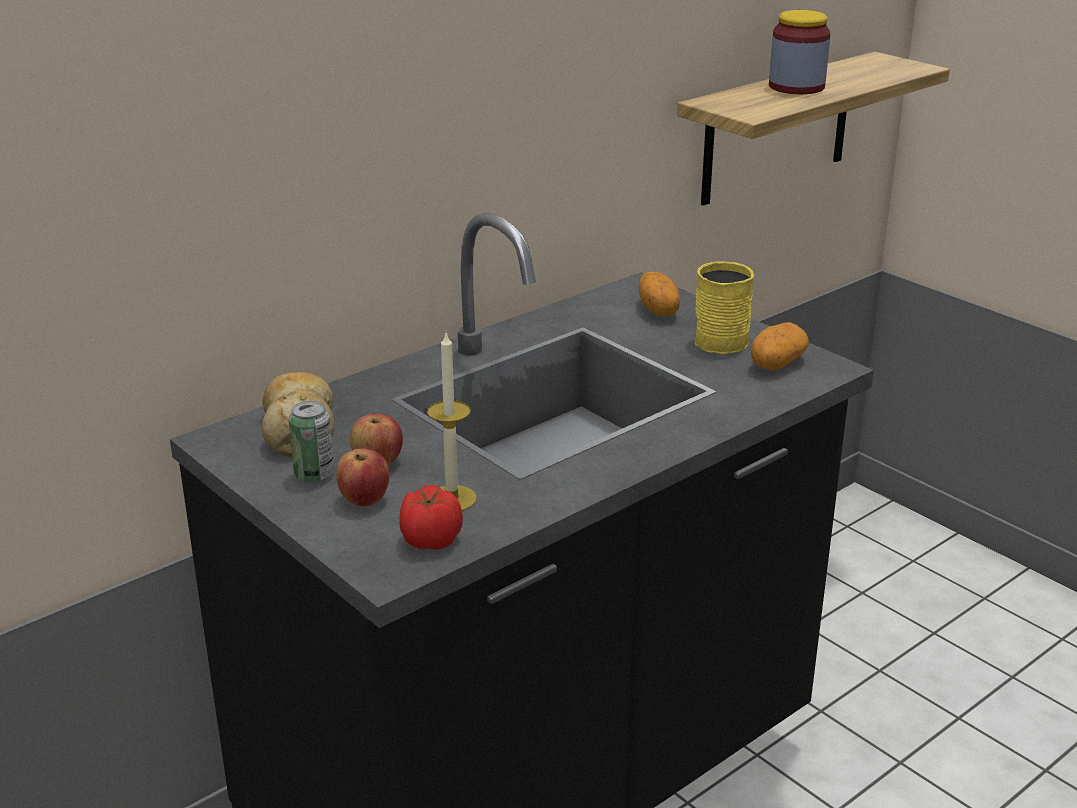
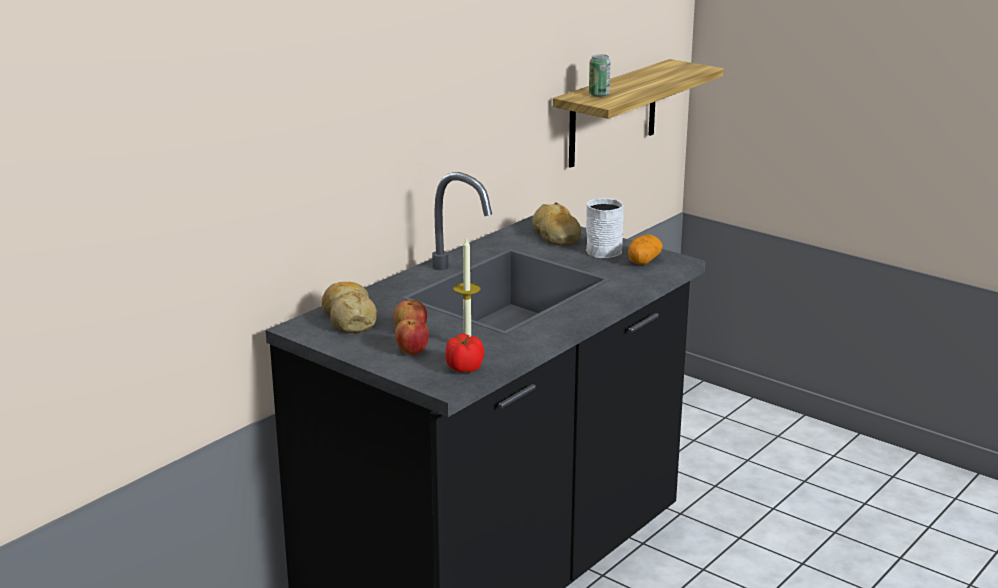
camera: 10 degrees left, 5 degrees down
can [288,401,334,483] -> can moved to [589,54,611,97]
potato [639,272,680,316] -> bread [532,202,581,245]
yellow mug [694,261,754,354] -> white mug [586,198,624,258]
jar [769,10,831,94] -> none

